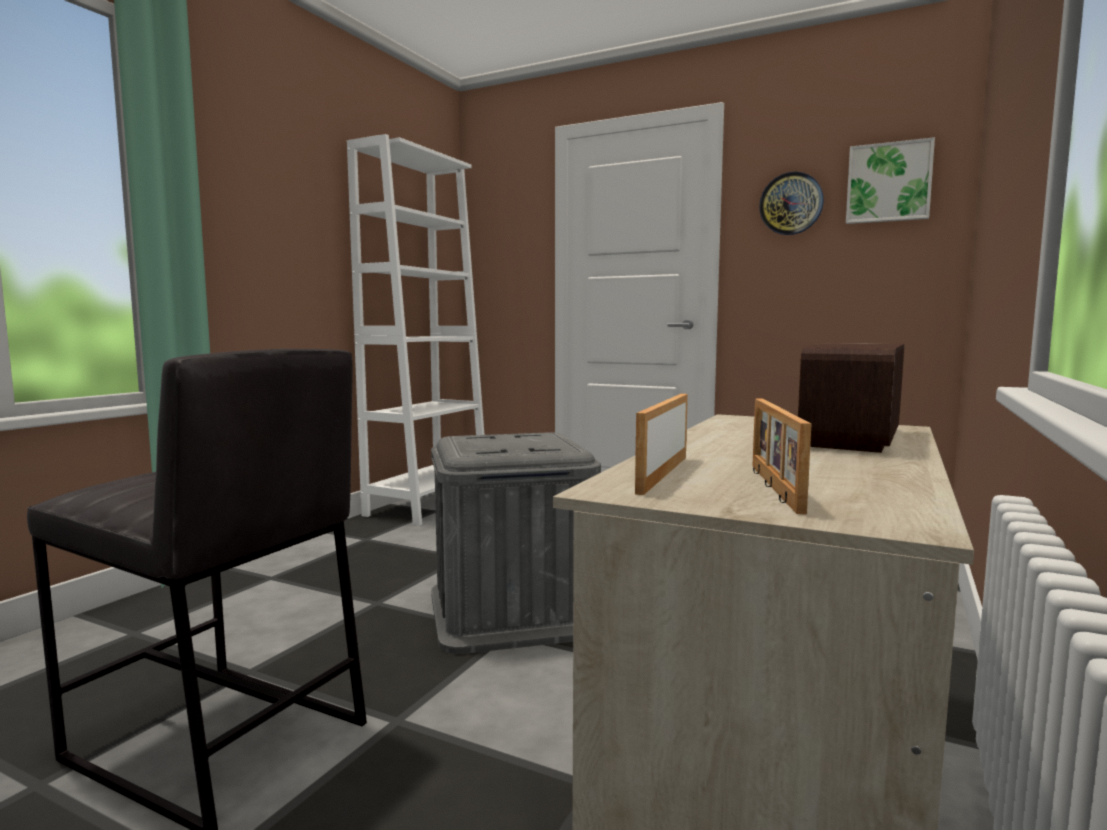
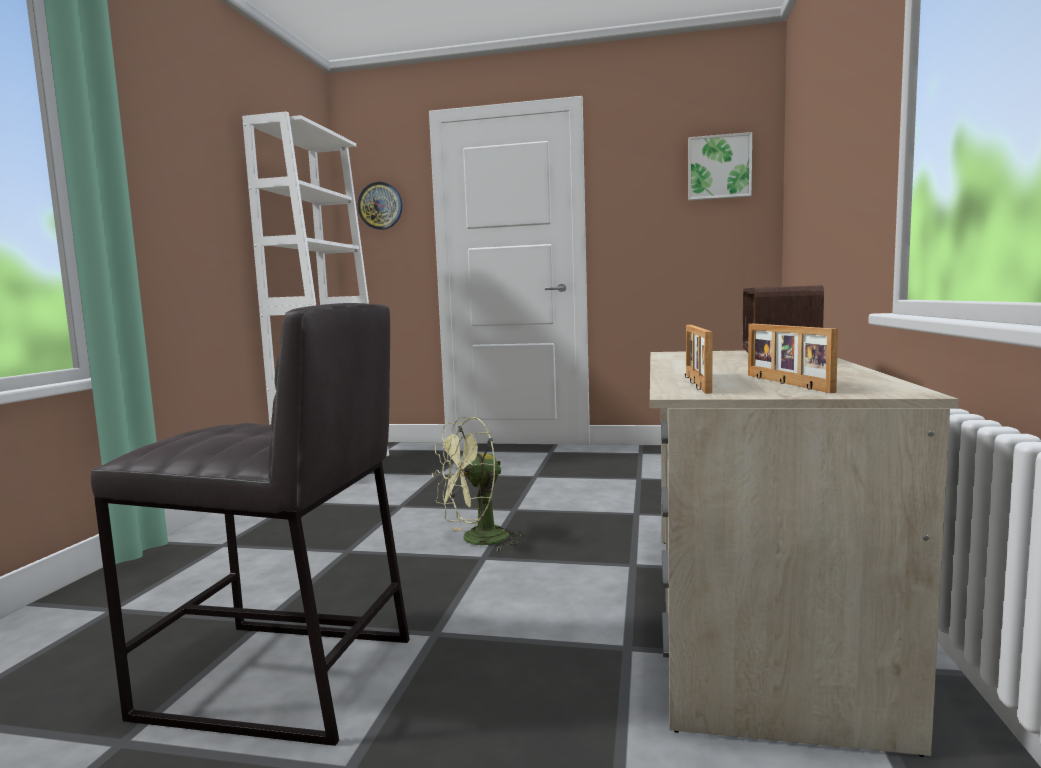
camera: 15 degrees left, 0 degrees up
grey storage box [431,432,601,654] -> green fan [432,417,525,551]
wall clock [759,172,824,235] -> wall clock moved to [358,182,402,230]

